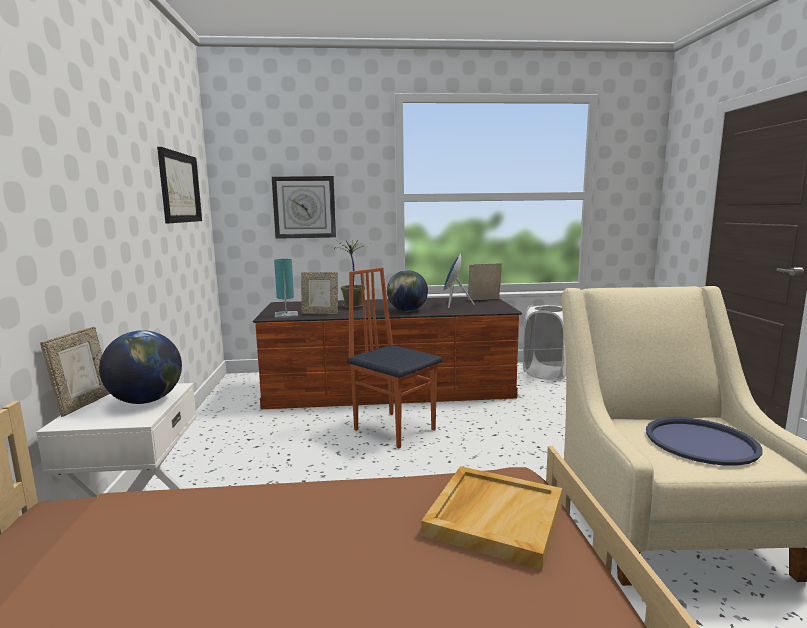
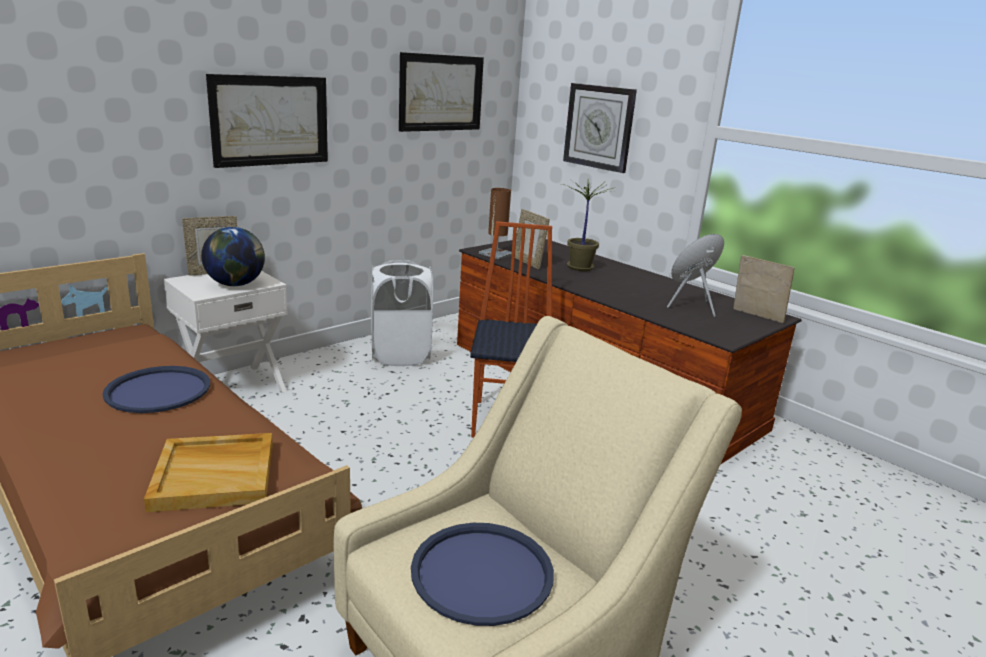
camera: 50 degrees right, 10 degrees up
turquoise table lamp [274,259,298,318] -> brown table lamp [479,188,512,259]
globe [387,270,428,311] -> none
white laundry basket [523,303,566,380] -> white laundry basket moved to [371,260,433,366]
none -> blue tray [102,366,210,413]
none -> picture [206,74,328,168]

